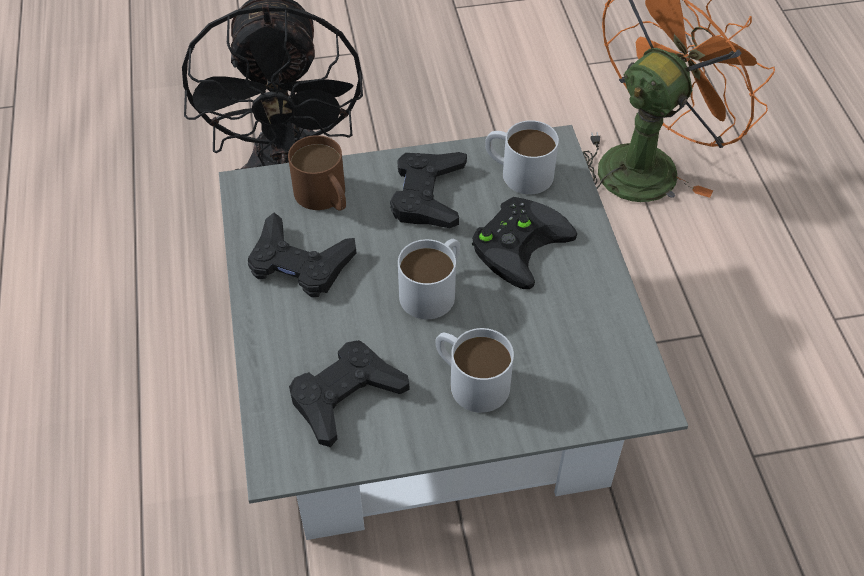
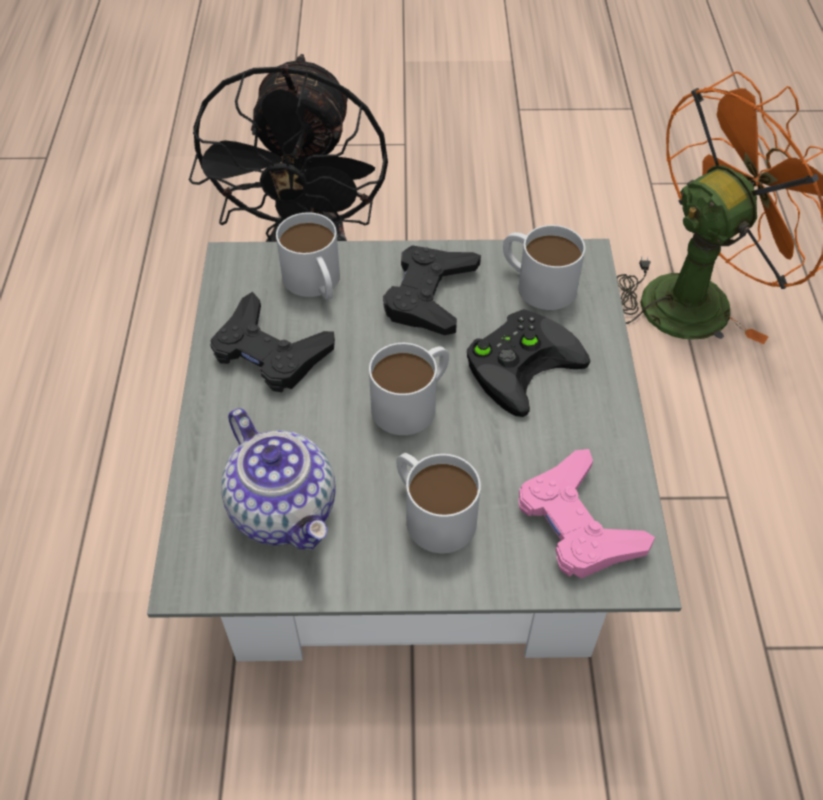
camera: 10 degrees right, 0 degrees up
brown mug [288,135,346,211] -> white mug [276,213,340,300]
black game controller [289,340,409,447] -> teapot [221,408,336,550]
none -> pink game controller [519,449,655,578]

